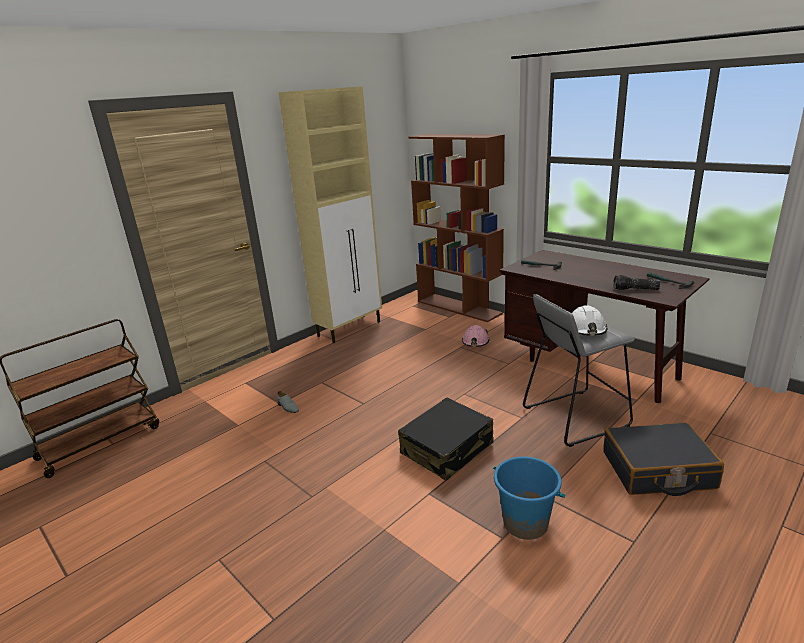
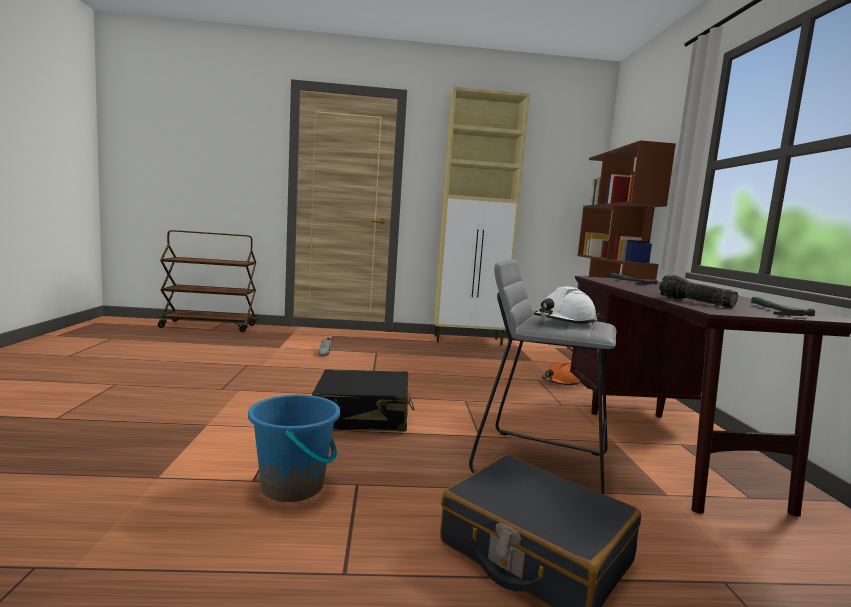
camera: 40 degrees right, 15 degrees down
pink hard hat [462,325,489,347] -> orange hard hat [542,361,581,386]

